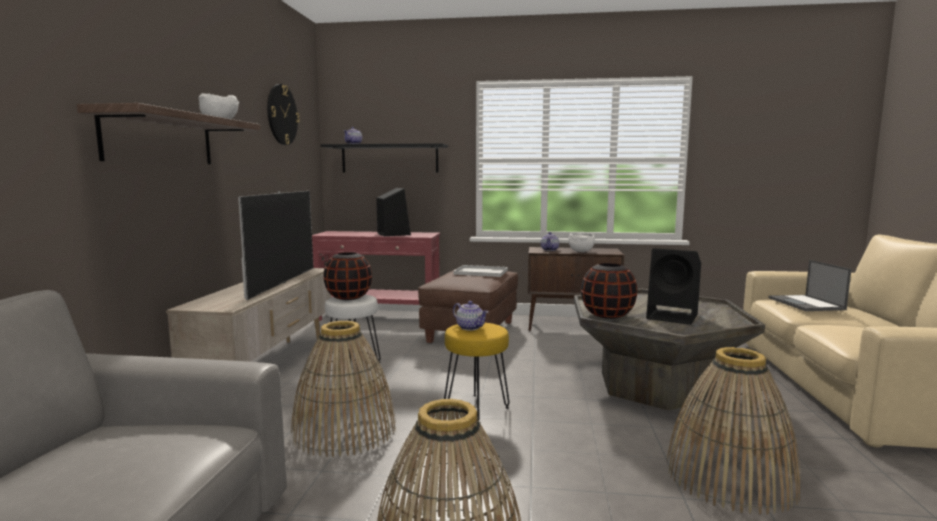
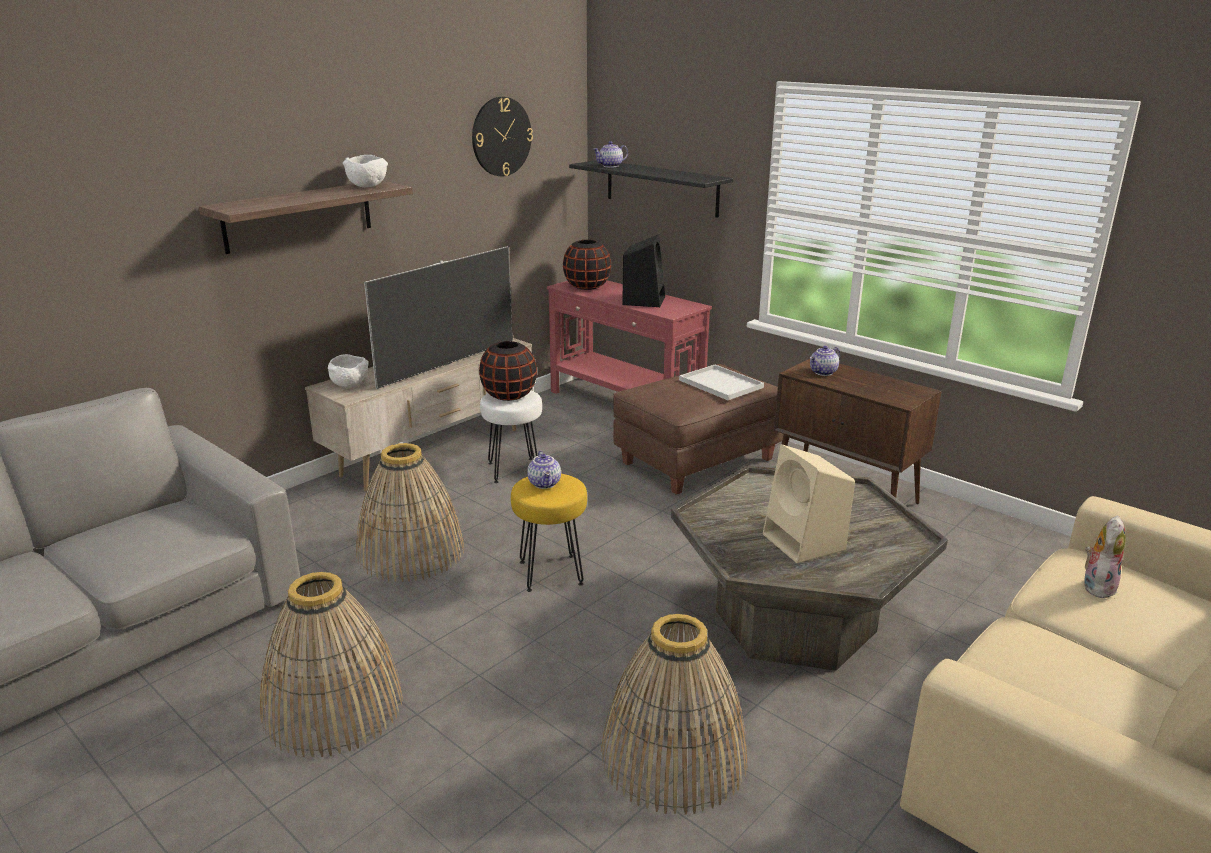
camera: 35 degrees right, 15 degrees up
white bowl [568,233,595,252] -> white bowl moved to [328,354,369,388]
black vase [581,263,638,319] -> black vase moved to [563,240,611,290]
black speaker [646,248,701,325] -> beige speaker [763,444,855,563]
laptop [769,260,851,311] -> plush toy [1081,515,1126,598]

